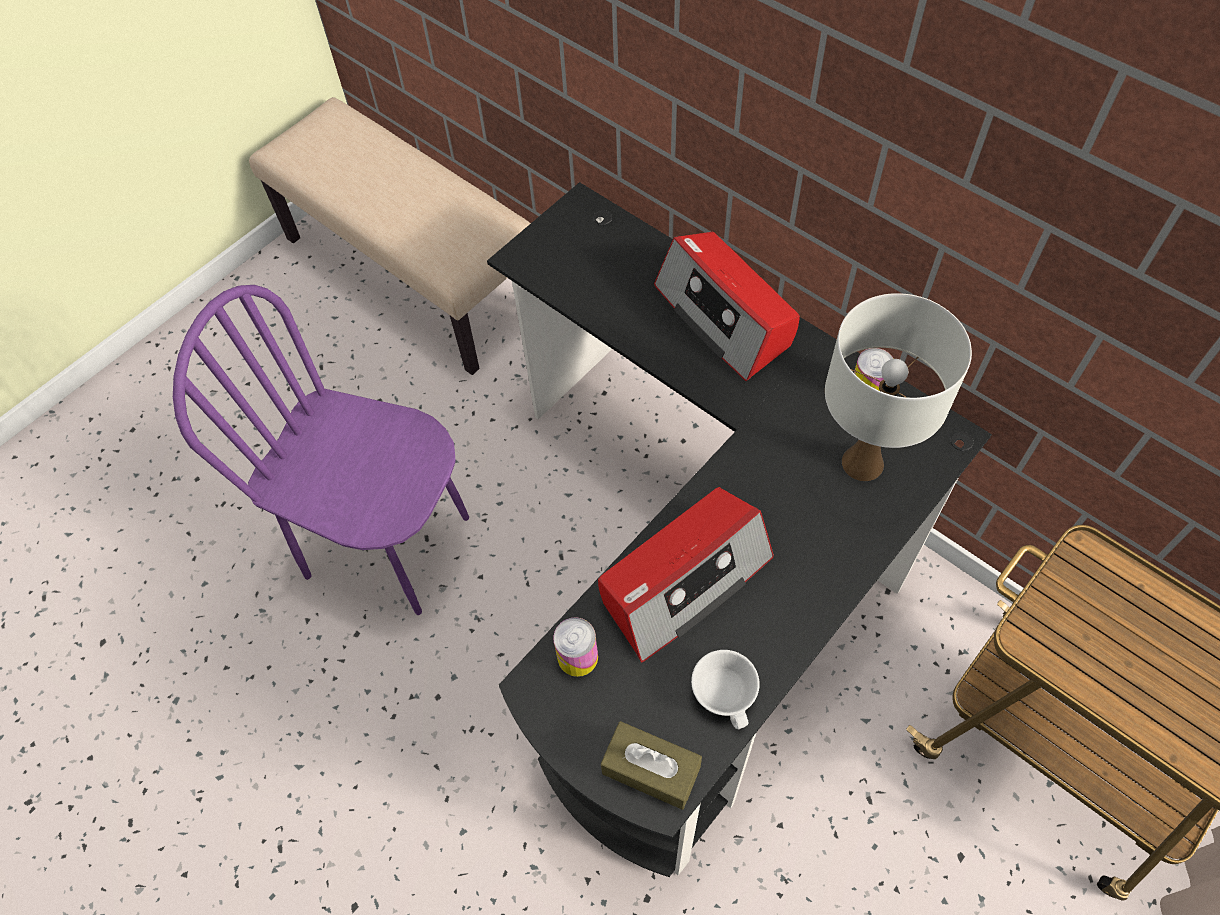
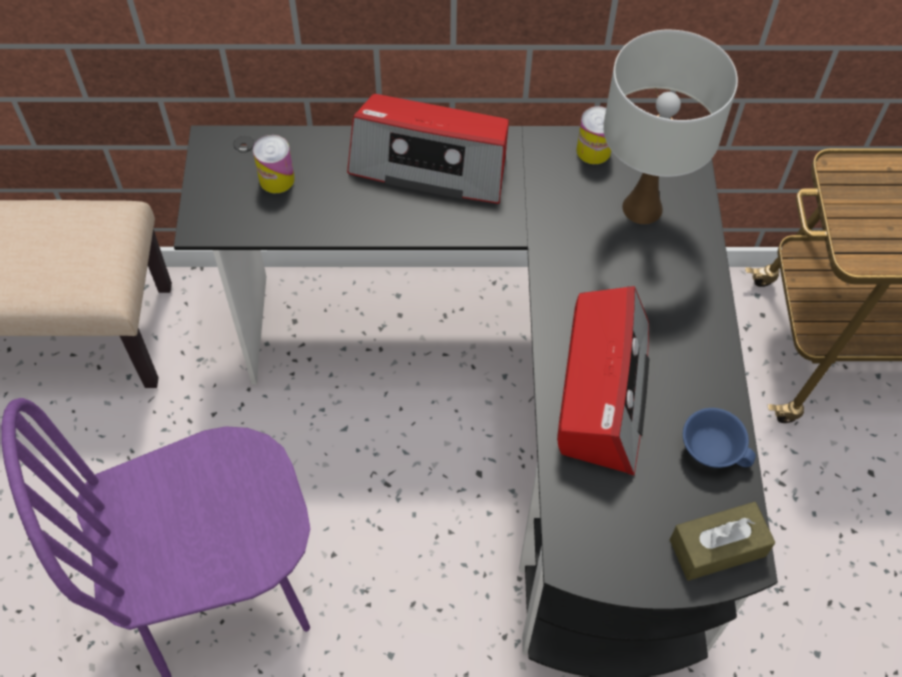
camera: 45 degrees left, 0 degrees up
can [553,617,598,677] -> can moved to [253,135,295,193]
white cup [691,650,760,729] -> blue cup [683,408,756,468]

